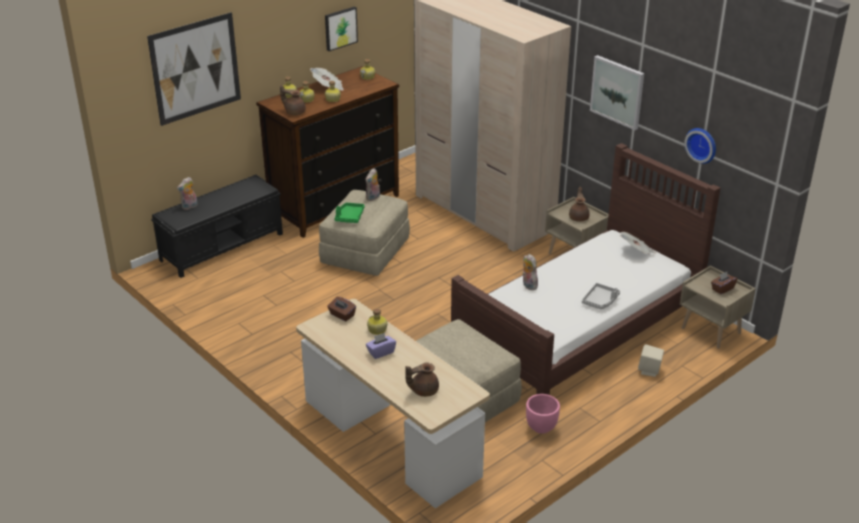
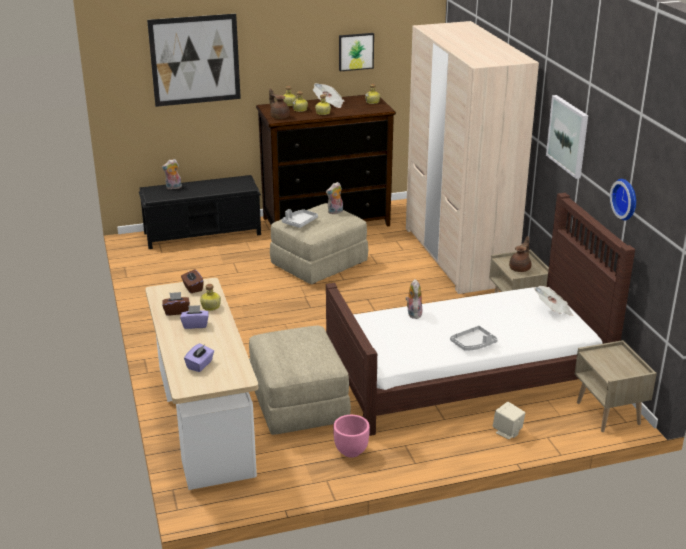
camera: 25 degrees right, 5 degrees down
green tray [334,203,365,223] -> grey tray [282,209,318,228]
brown teapot [405,362,439,397] -> purple tissue box [184,343,214,372]
brown tissue box [711,272,738,294] -> brown tissue box moved to [162,292,190,315]

